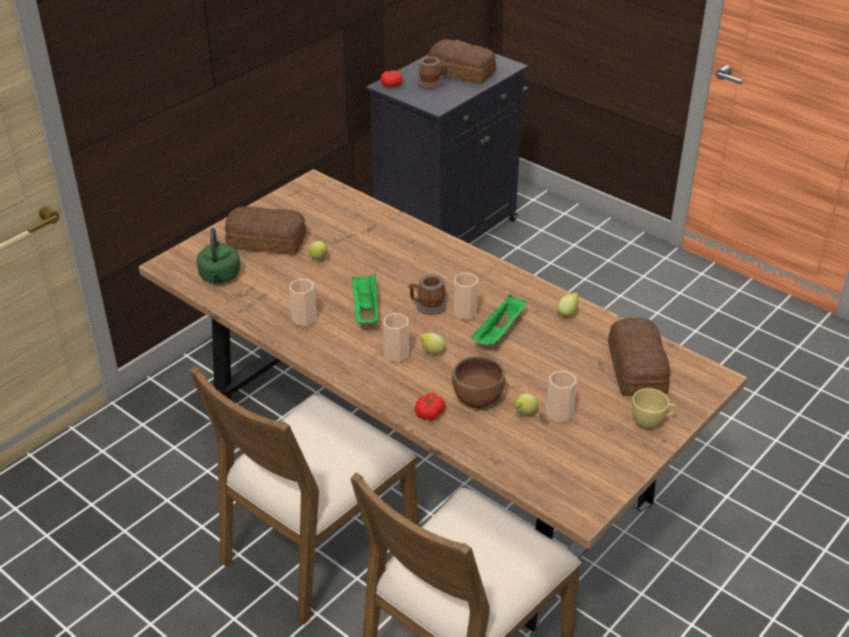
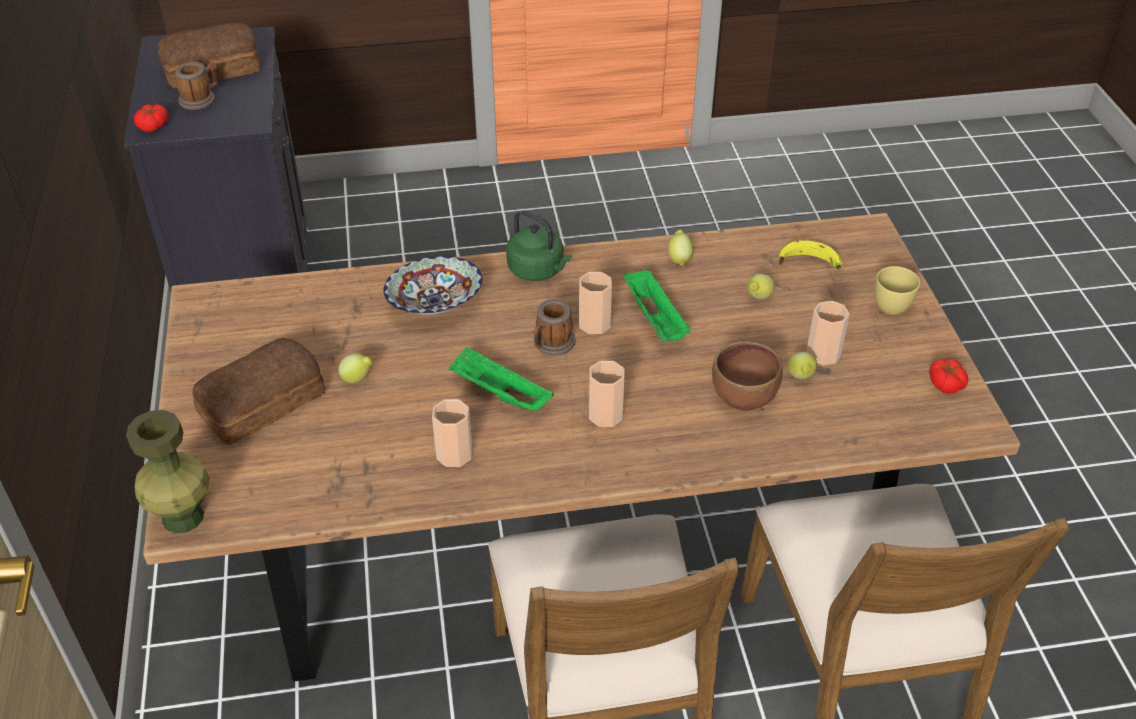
camera: 50 degrees left, 5 degrees up
green kettle [197,228,241,283] -> green kettle moved to [506,210,572,281]
tomato [414,393,445,421] -> tomato moved to [929,358,968,394]
lemon [419,333,445,355] -> lemon moved to [747,274,775,299]
bread [608,318,671,396] -> banana [779,240,842,269]
none -> green vase [126,410,210,534]
none -> bowl [383,256,482,315]

